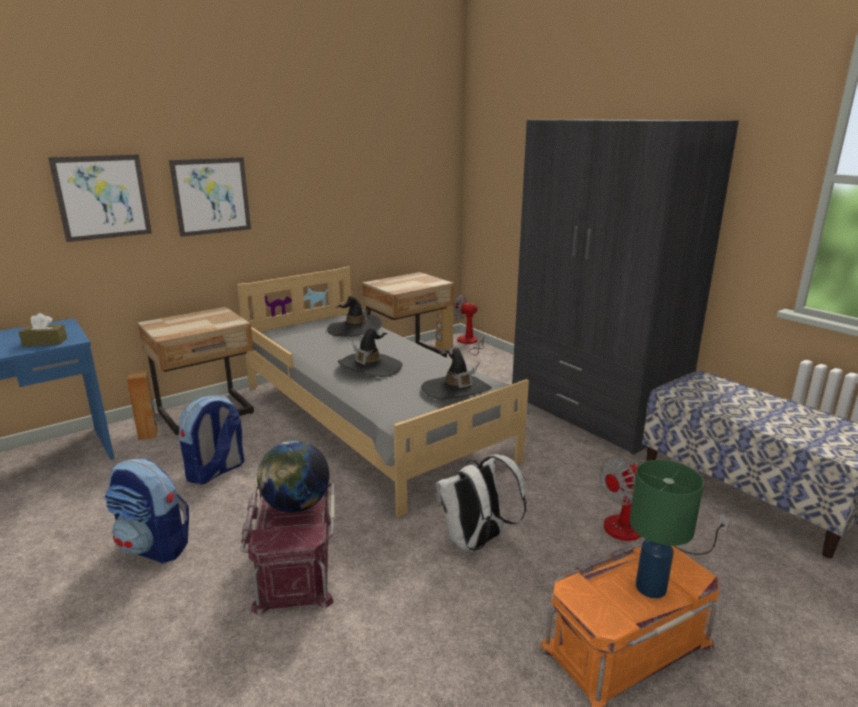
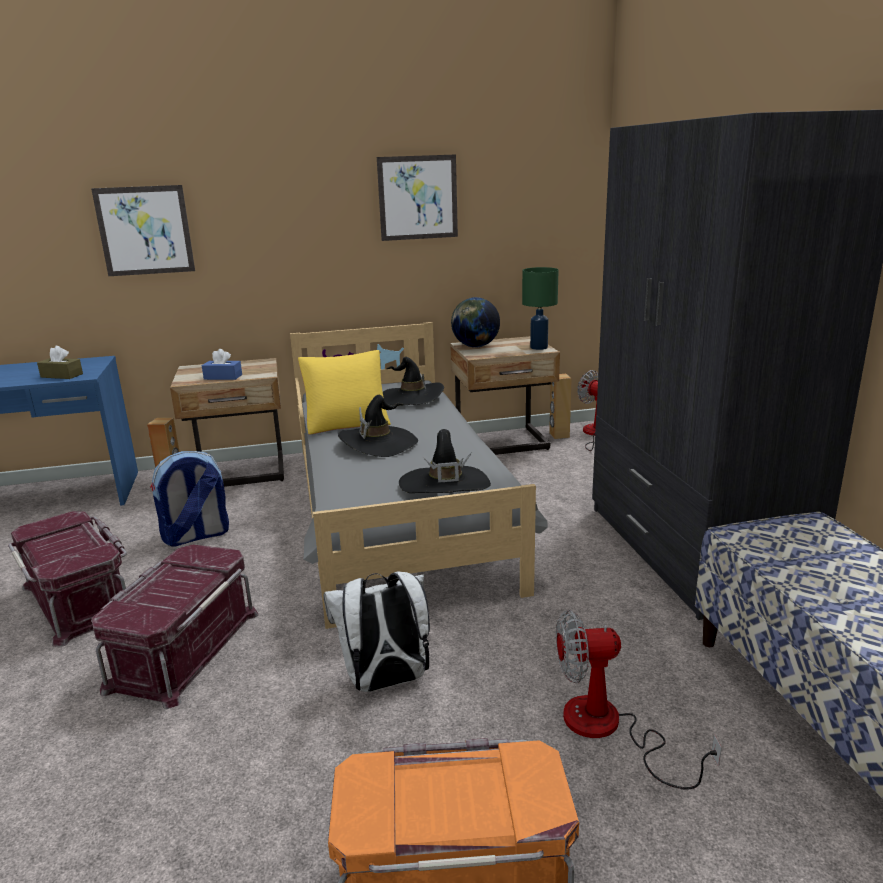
camera: 25 degrees right, 0 degrees up
backpack [104,459,189,564] -> red storage box [8,511,127,647]
picture [169,157,251,237] -> picture moved to [377,154,458,241]
globe [257,440,330,513] -> globe moved to [451,297,500,348]
green table lamp [629,460,704,598] -> green table lamp moved to [522,267,559,350]
none -> blue tissue box [202,349,242,380]
none -> yellow pillow [298,350,391,435]

